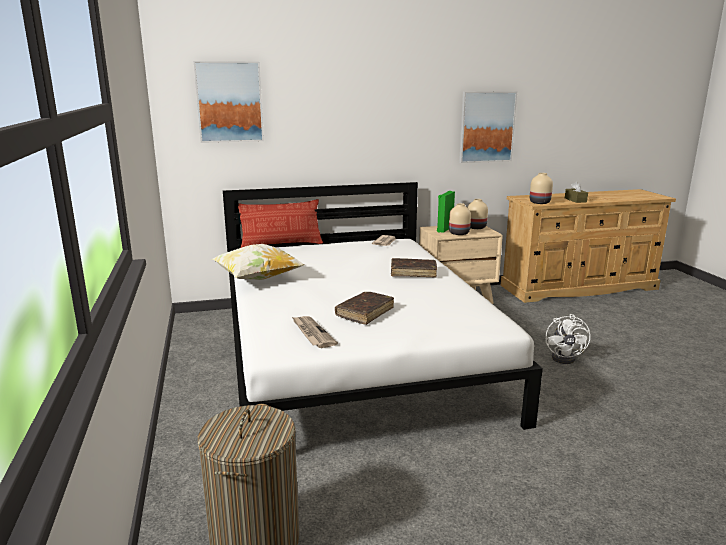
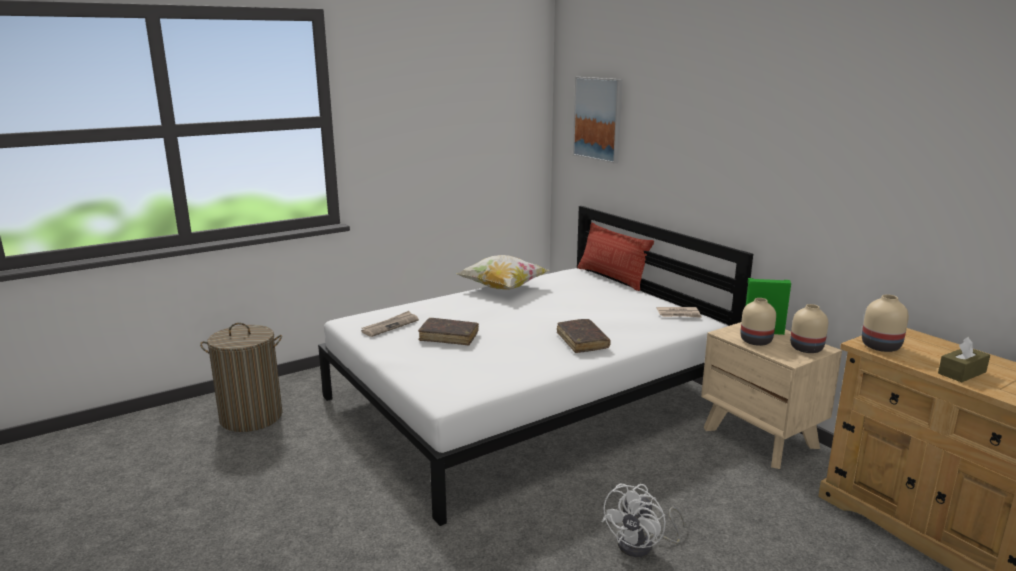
camera: 70 degrees right, 0 degrees up
picture [459,91,517,163] -> none
white fan [546,314,590,364] -> white fan turned 45 degrees counterclockwise [602,484,685,557]

